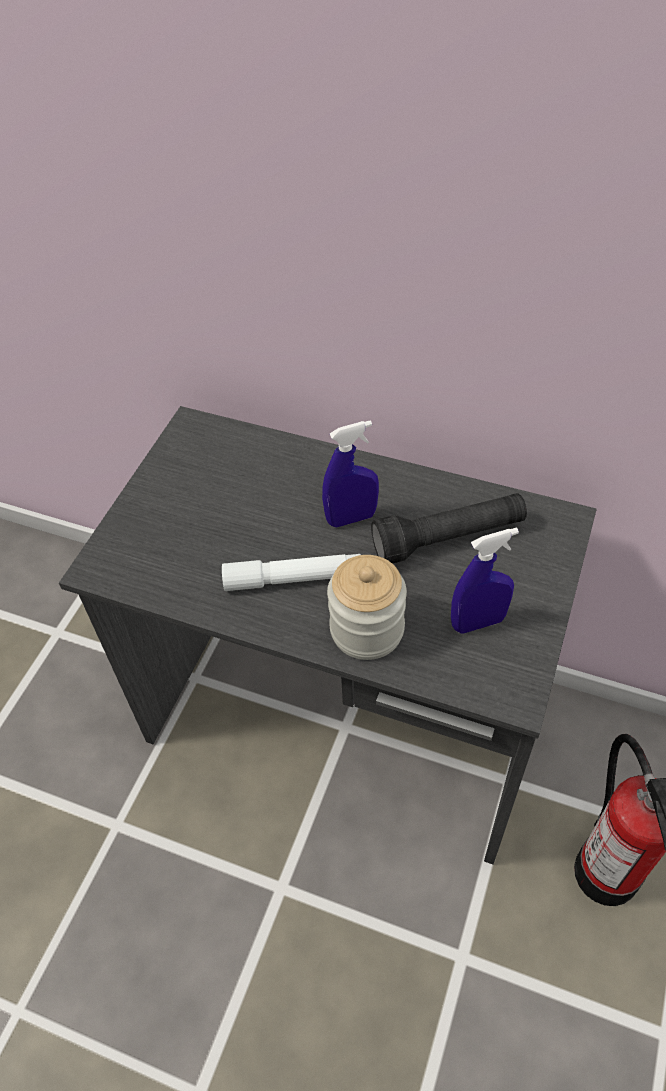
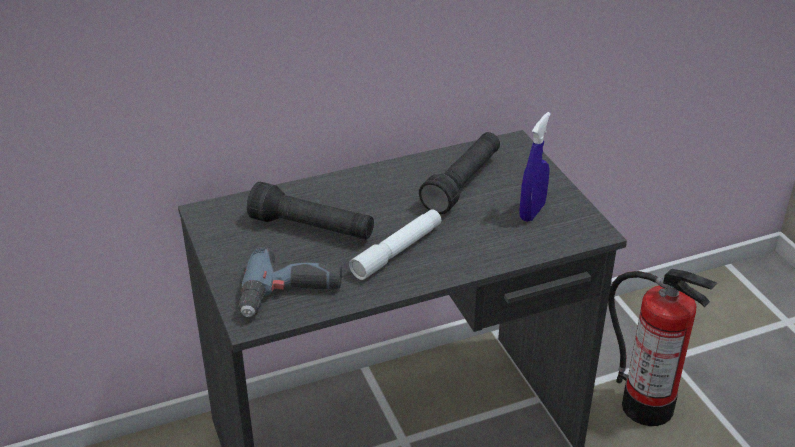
camera: 45 degrees left, 15 degrees down
blue spray bottle [322,420,379,527] -> none
jar [327,555,407,660] -> none
none -> power drill [238,247,342,317]
none -> black flashlight [247,182,374,239]

